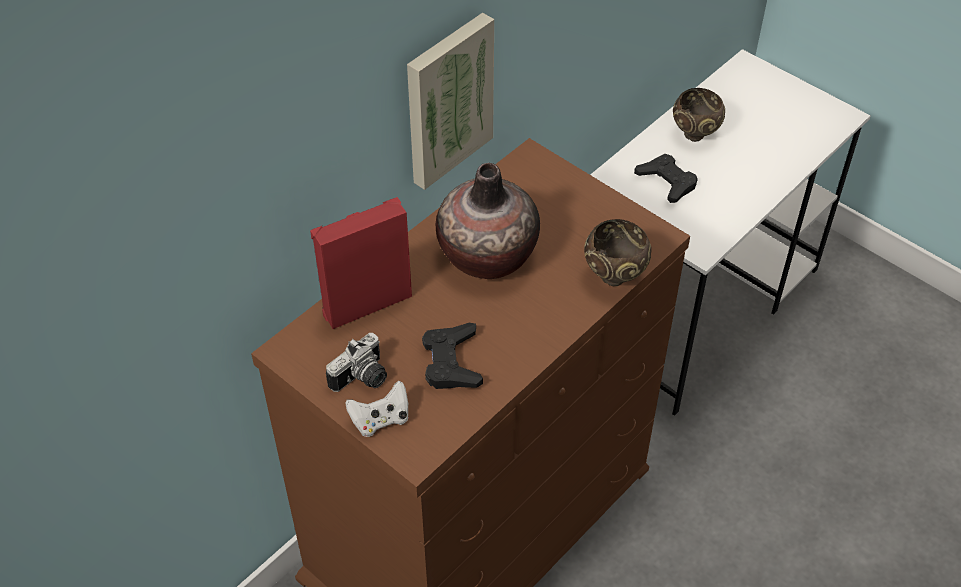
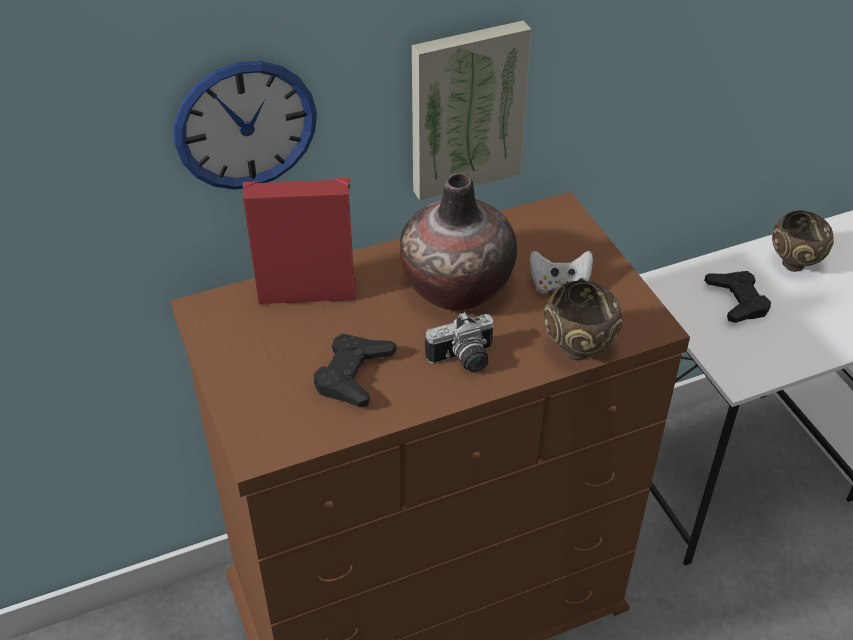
camera: 25 degrees right, 5 degrees down
camera [326,333,387,392] -> camera moved to [425,312,494,373]
white game controller [345,380,408,437] -> white game controller moved to [530,251,593,294]
none -> wall clock [174,61,317,190]

